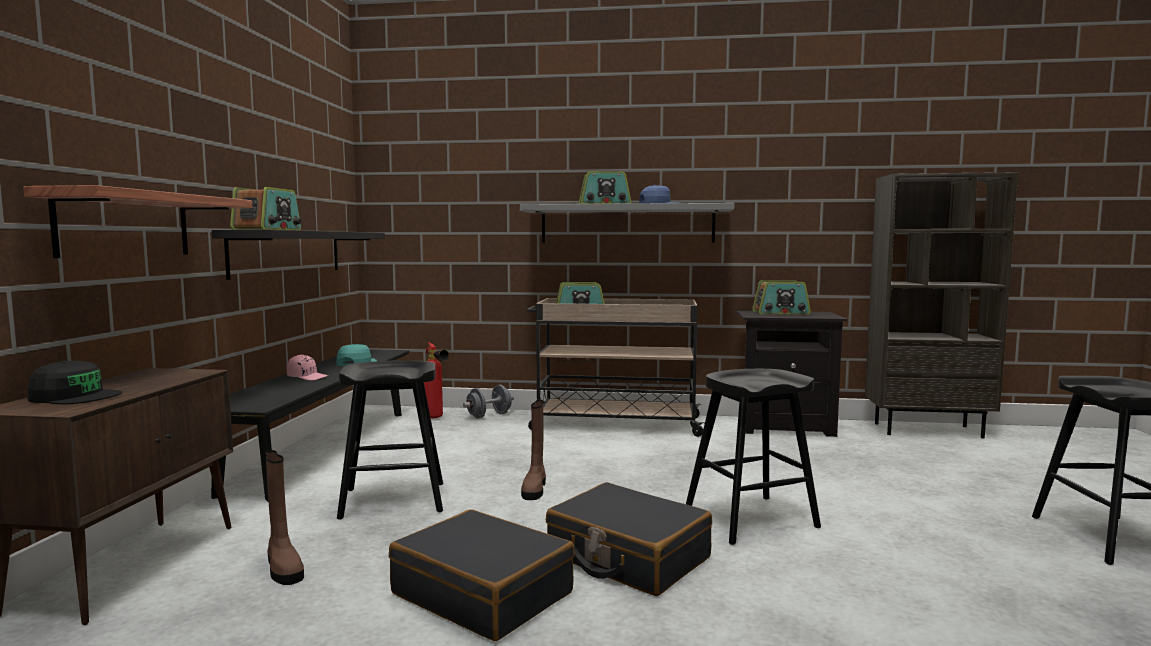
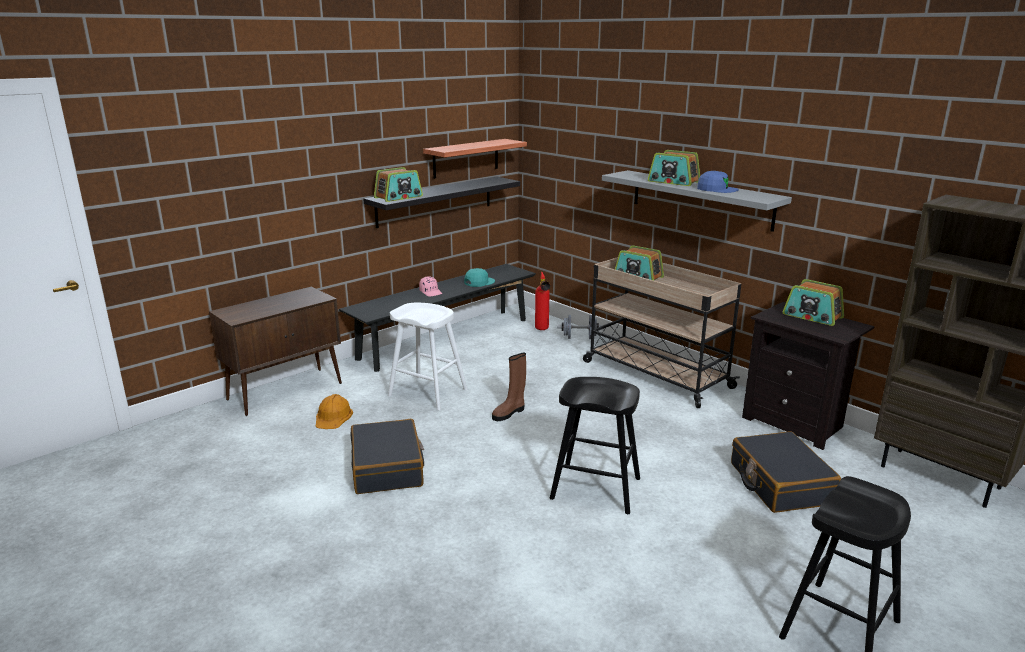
camera: 40 degrees right, 15 degrees up
shelf [23,185,252,258] -> shelf moved to [423,139,527,179]
black cap [27,361,122,404] -> none
brown boot [265,450,304,585] -> orange hard hat [316,394,353,429]
black stool [337,360,443,520] -> white stool [388,303,468,410]
black suitcase [546,482,712,596] -> black suitcase moved to [731,431,841,513]

